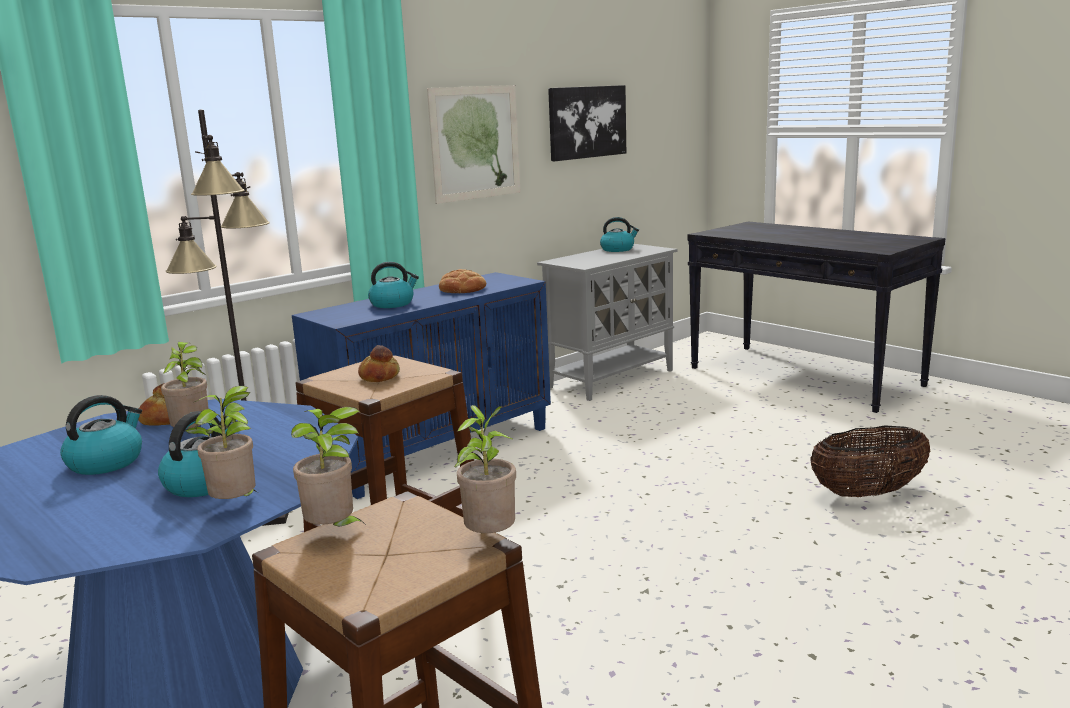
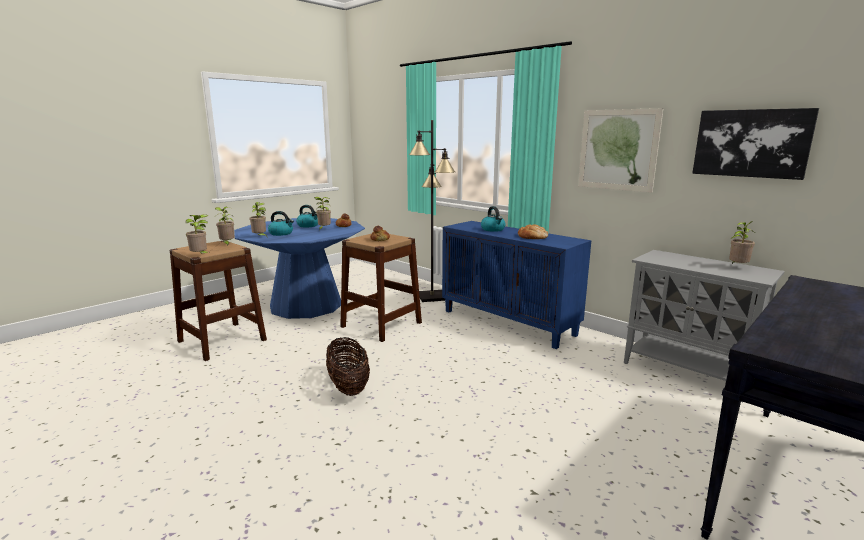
camera: 85 degrees right, 0 degrees up
kettle [600,217,639,252] -> potted plant [729,221,755,264]
basket [810,425,931,497] -> basket moved to [326,337,370,396]

